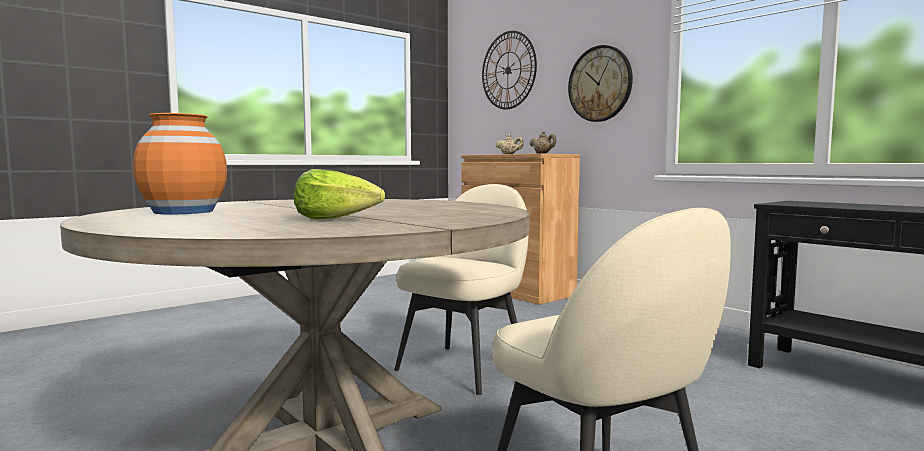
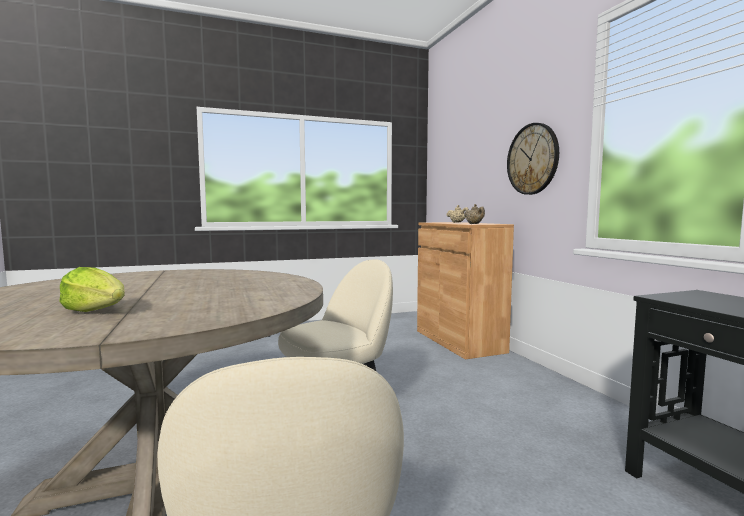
camera: 20 degrees right, 0 degrees up
orange vase [133,113,227,215] -> none
wall clock [482,31,537,110] -> none

